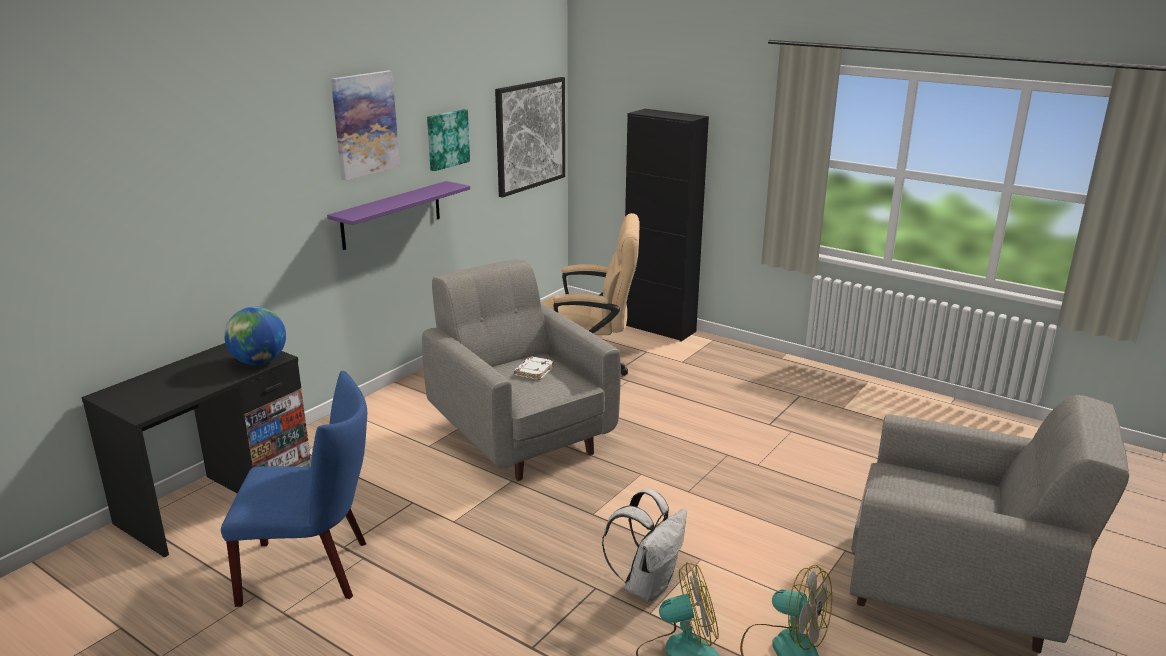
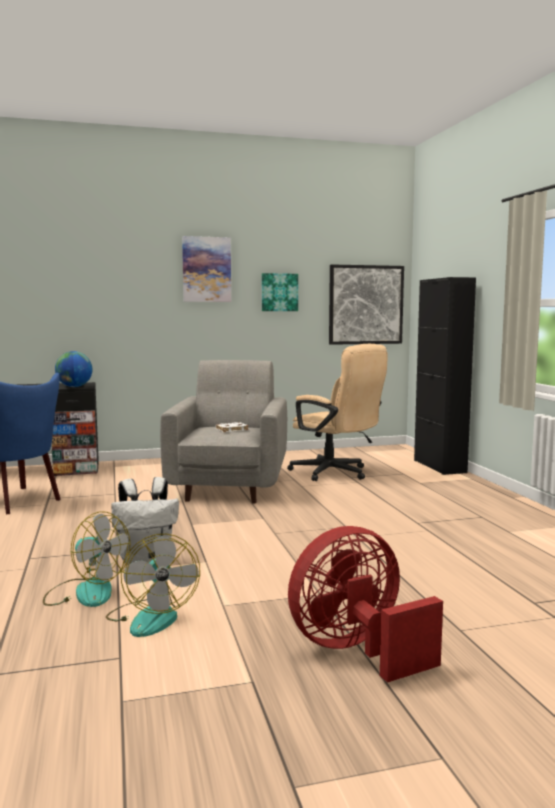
camera: 40 degrees right, 15 degrees down
purple shelf [327,181,470,250] -> none
grey armchair [850,395,1129,653] -> red fan [288,526,443,683]

